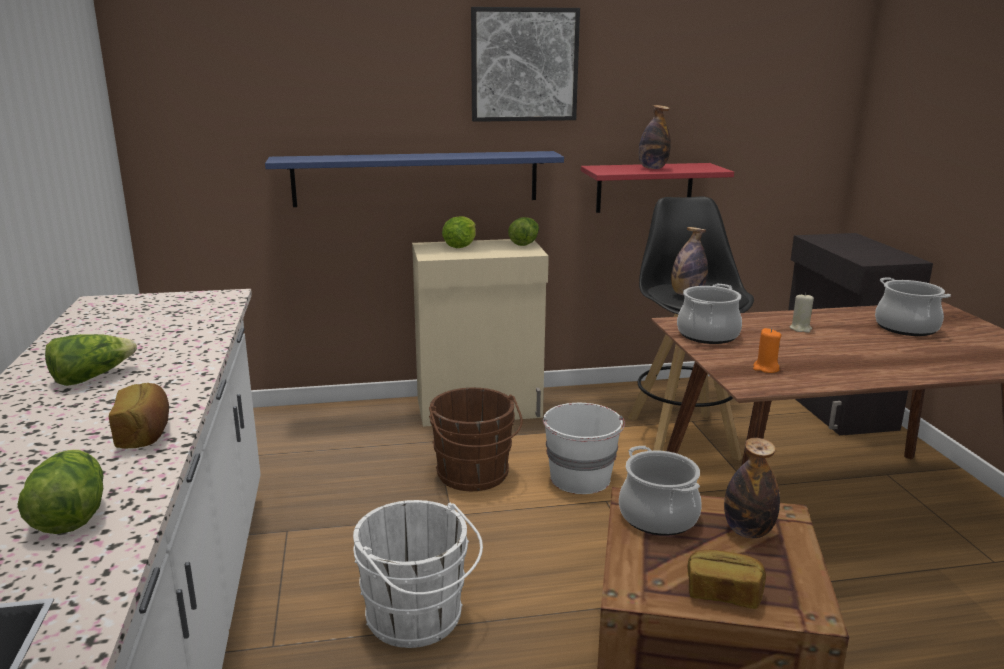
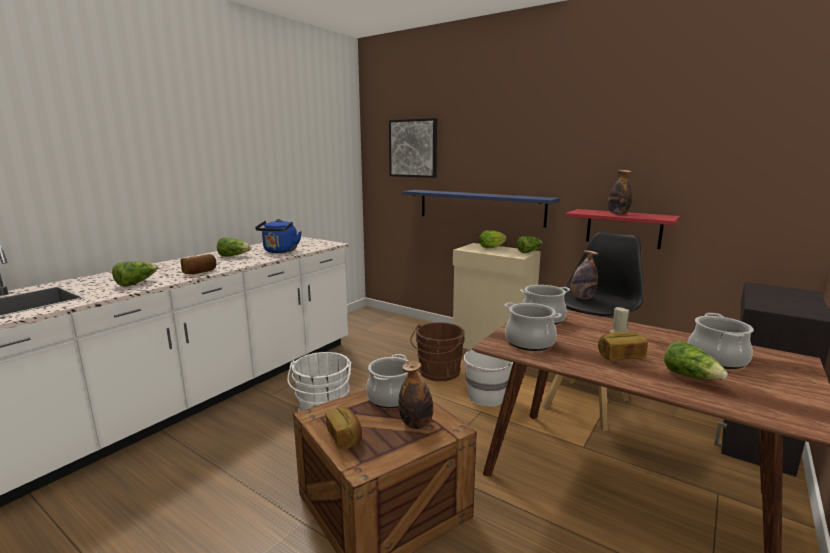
camera: 45 degrees right, 5 degrees down
picture [471,7,580,122] -> picture moved to [389,118,437,178]
orange candle [753,328,781,373] -> cooking pot [505,302,562,351]
none -> blue kettle [255,219,302,253]
none -> bread [598,332,648,361]
none -> lettuce [664,341,728,380]

